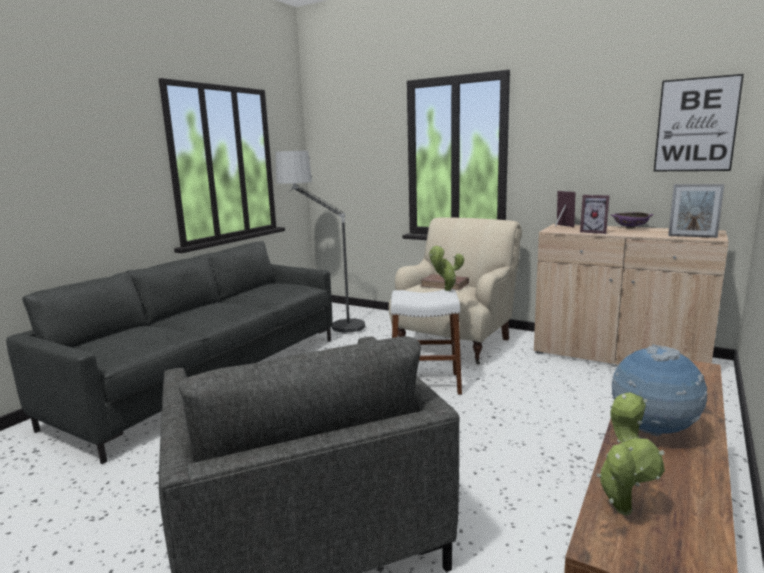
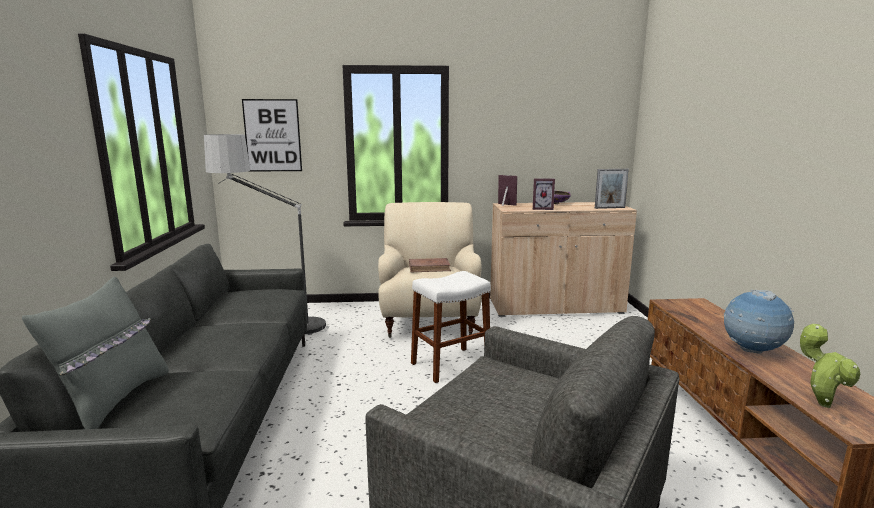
camera: 35 degrees left, 0 degrees up
potted plant [429,246,464,291] -> none
picture [654,74,744,171] -> picture moved to [242,99,302,172]
none -> grey pillow [22,277,169,429]

